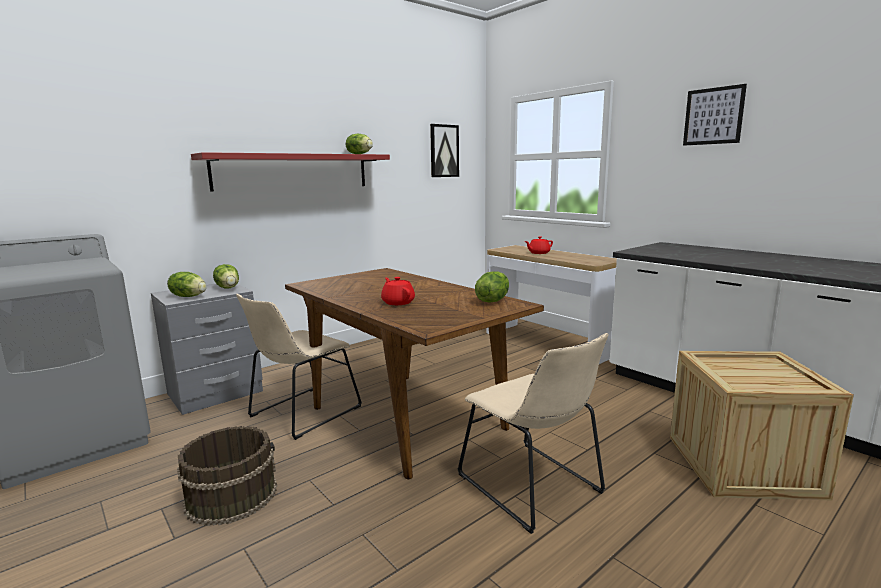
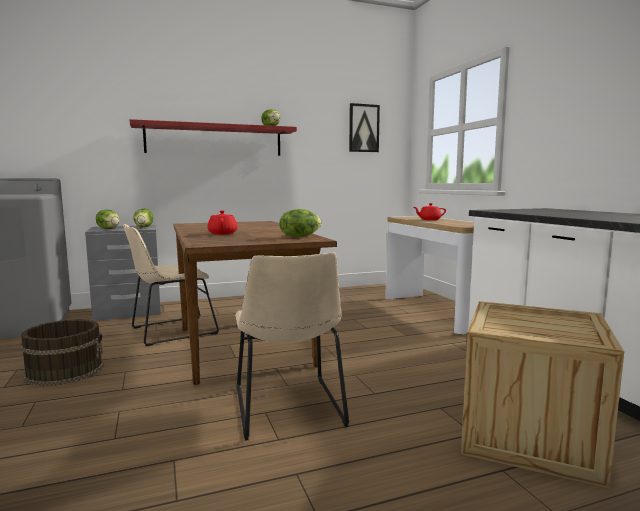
camera: 20 degrees right, 5 degrees down
picture [683,84,747,146] -> none

